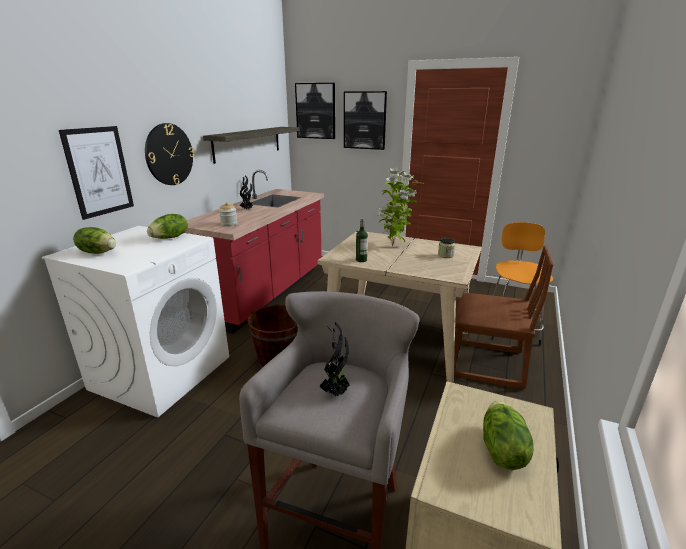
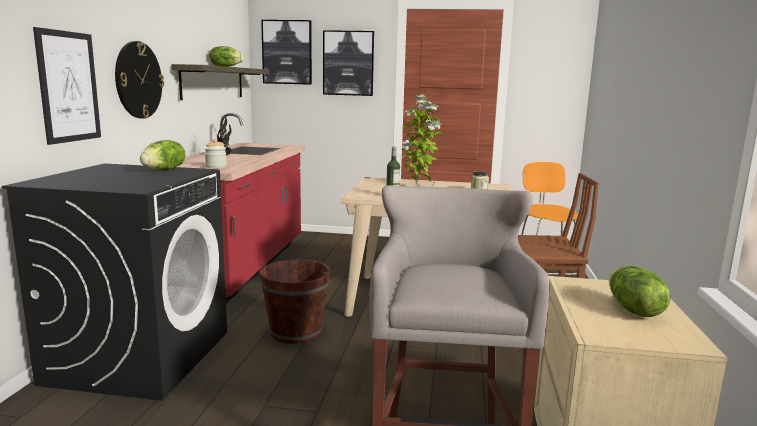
camera: 15 degrees left, 10 degrees down
white washing machine [42,226,229,417] -> black washing machine [2,163,227,401]
lettuce [73,227,116,254] -> lettuce moved to [209,46,244,67]
potted plant [319,323,350,396] -> none

